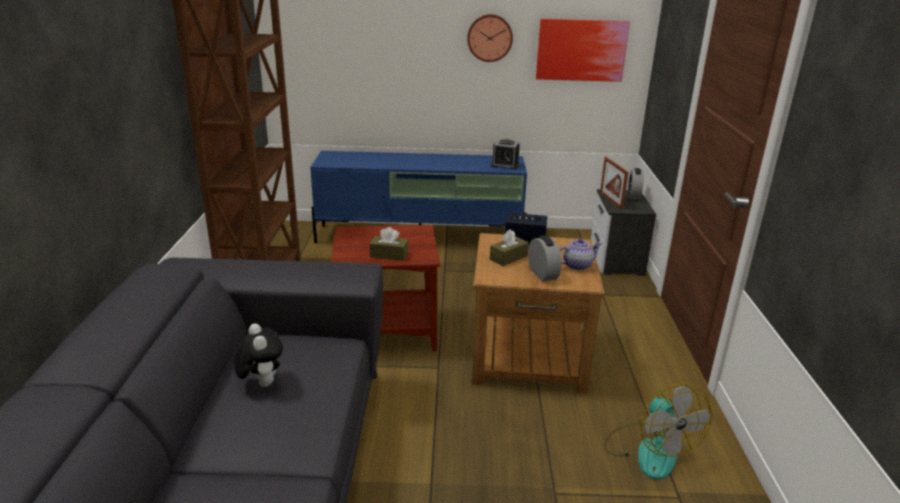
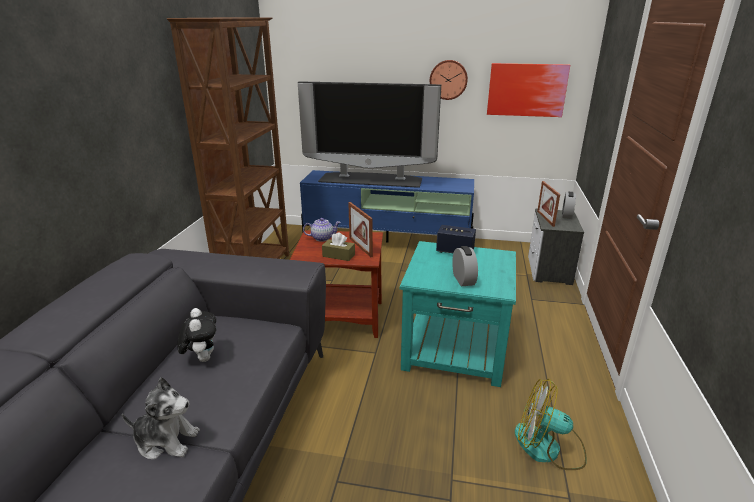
camera: 10 degrees right, 0 degrees up
brown side table [472,233,605,393] -> turquoise side table [400,241,516,387]
brown tissue box [490,229,529,266] -> none
alarm clock [491,139,520,170] -> none
teapot [559,239,602,270] -> teapot moved to [303,218,341,242]
fan [604,383,712,480] -> fan turned 120 degrees clockwise [515,379,587,470]
none -> plush toy [122,377,200,459]
none -> television [298,81,441,188]
none -> picture frame [348,202,373,257]

